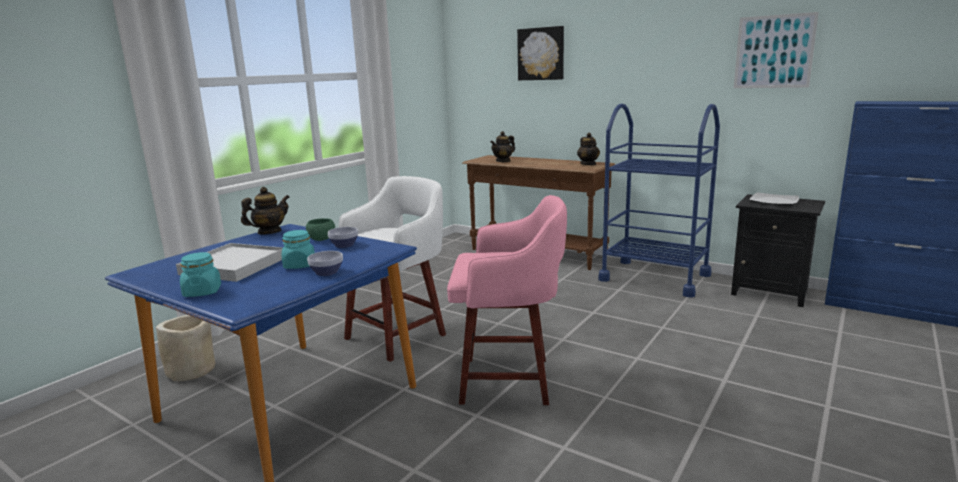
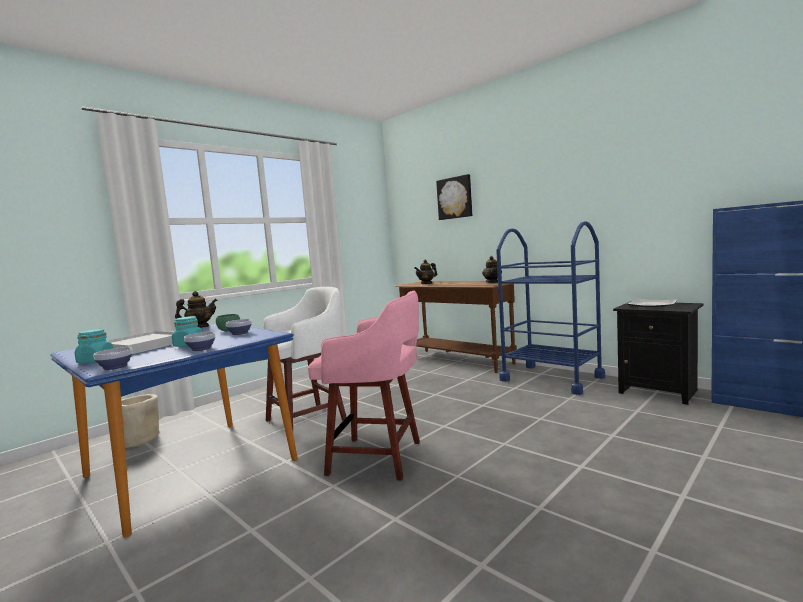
camera: 10 degrees right, 10 degrees down
picture [734,12,819,88] -> none
none -> bowl [93,347,132,370]

